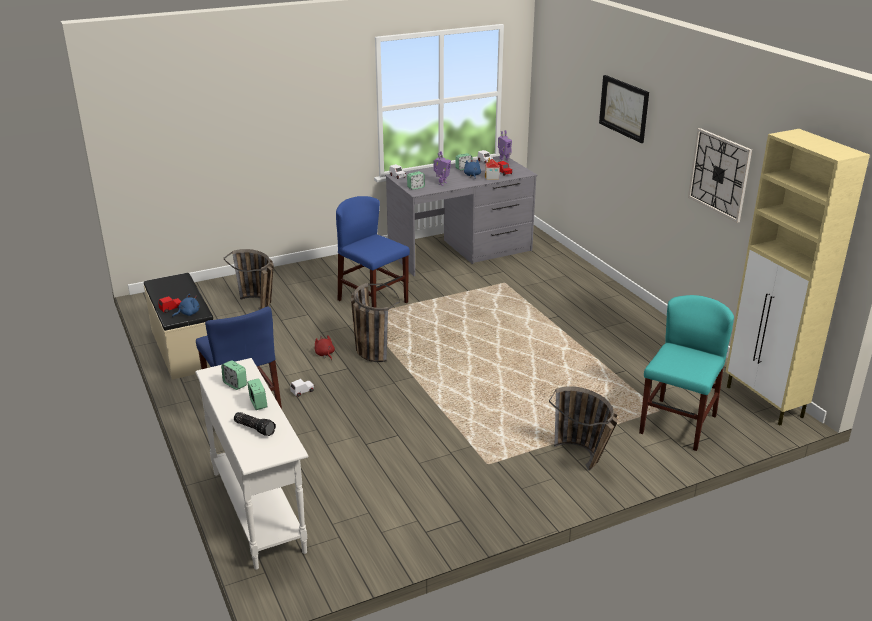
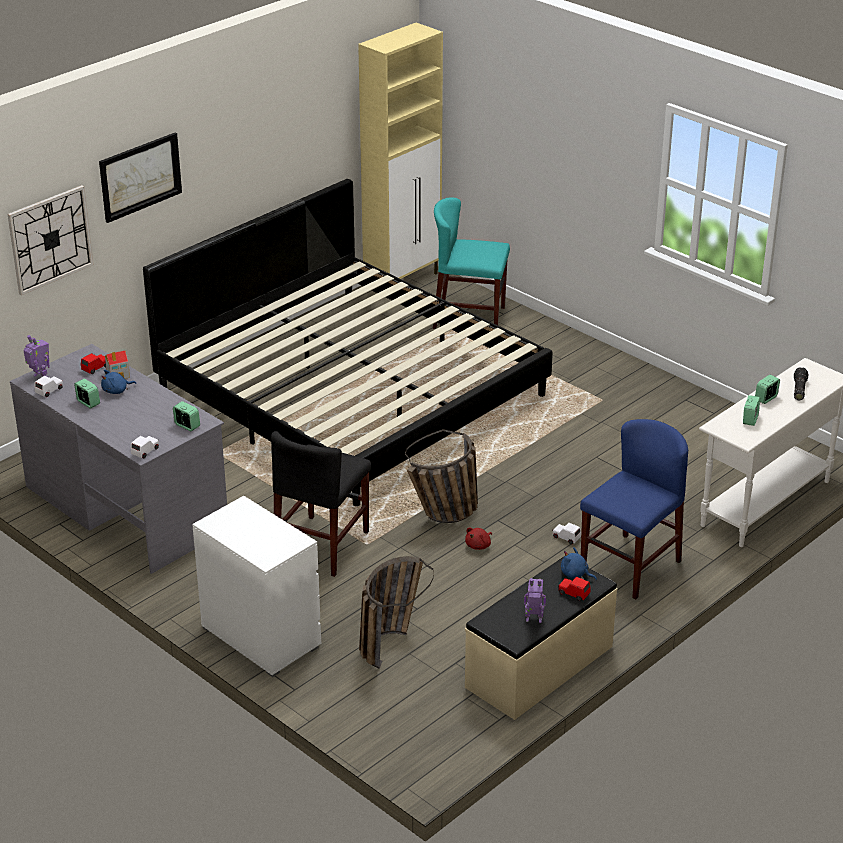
camera: 110 degrees left, 5 degrees up
blue chair [336,196,410,308] -> black chair [271,431,371,577]
toy robot [433,151,451,185] -> toy robot moved to [524,578,546,623]
basket [549,386,618,470] -> none
wall clock [688,128,752,223] -> wall clock moved to [7,185,94,296]
none -> bed [143,179,553,506]
none -> white dresser [192,496,321,677]

